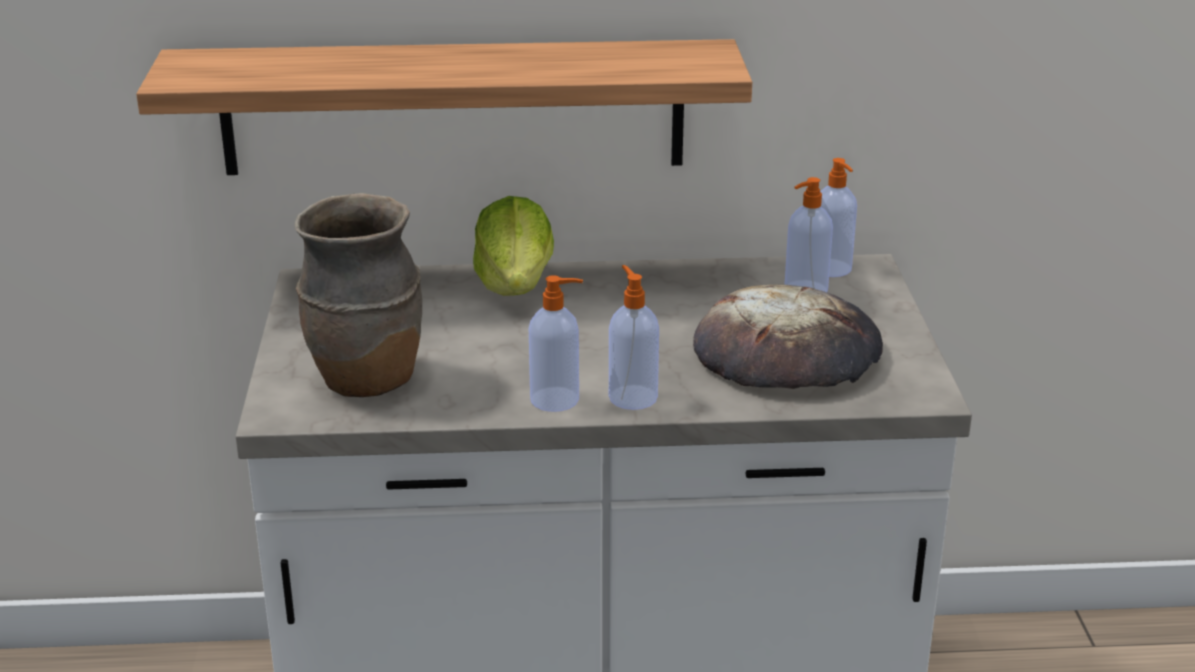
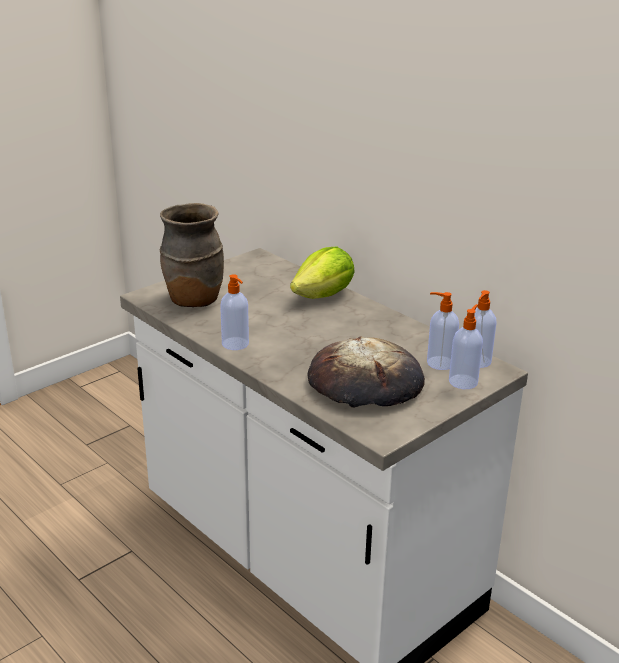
camera: 50 degrees right, 0 degrees up
shelf [136,39,752,175] -> none
soap dispenser [609,265,659,410] -> soap dispenser moved to [449,304,483,389]

